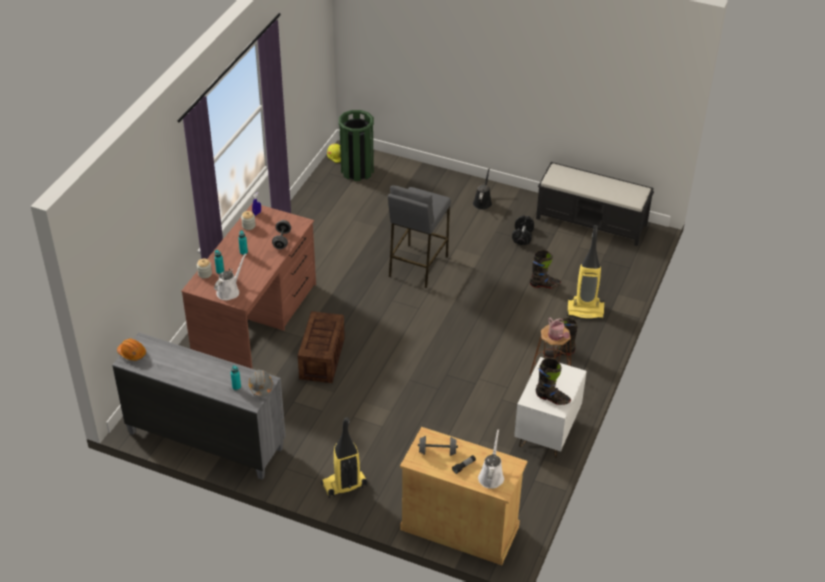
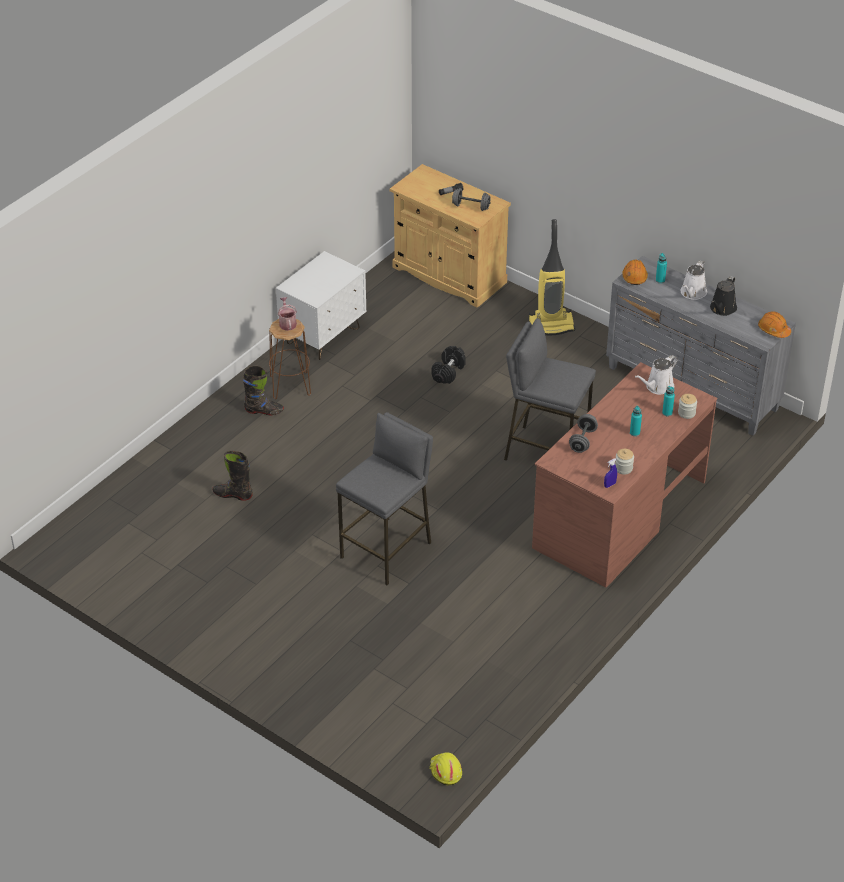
camera: 165 degrees left, 0 degrees up
grey hard hat [249,370,272,397] -> orange hard hat [622,259,648,285]
crate [298,311,345,383] -> grey stool [504,318,596,461]
green trash can [339,110,374,181] -> none
black watering can [473,168,492,210] -> black watering can moved to [710,276,737,316]
white watering can [478,429,504,489] -> white watering can moved to [680,260,707,300]
black dumbbell [512,215,534,245] -> black dumbbell moved to [431,346,466,384]
black bench [536,162,654,246] -> none
black boot [536,358,571,405] -> none
vacuum cleaner [567,225,605,320] -> none

